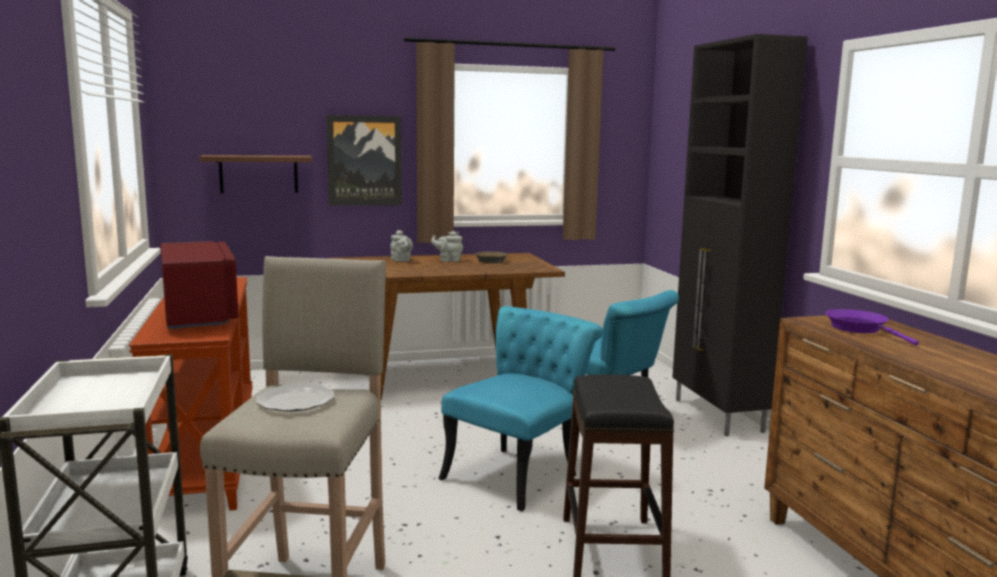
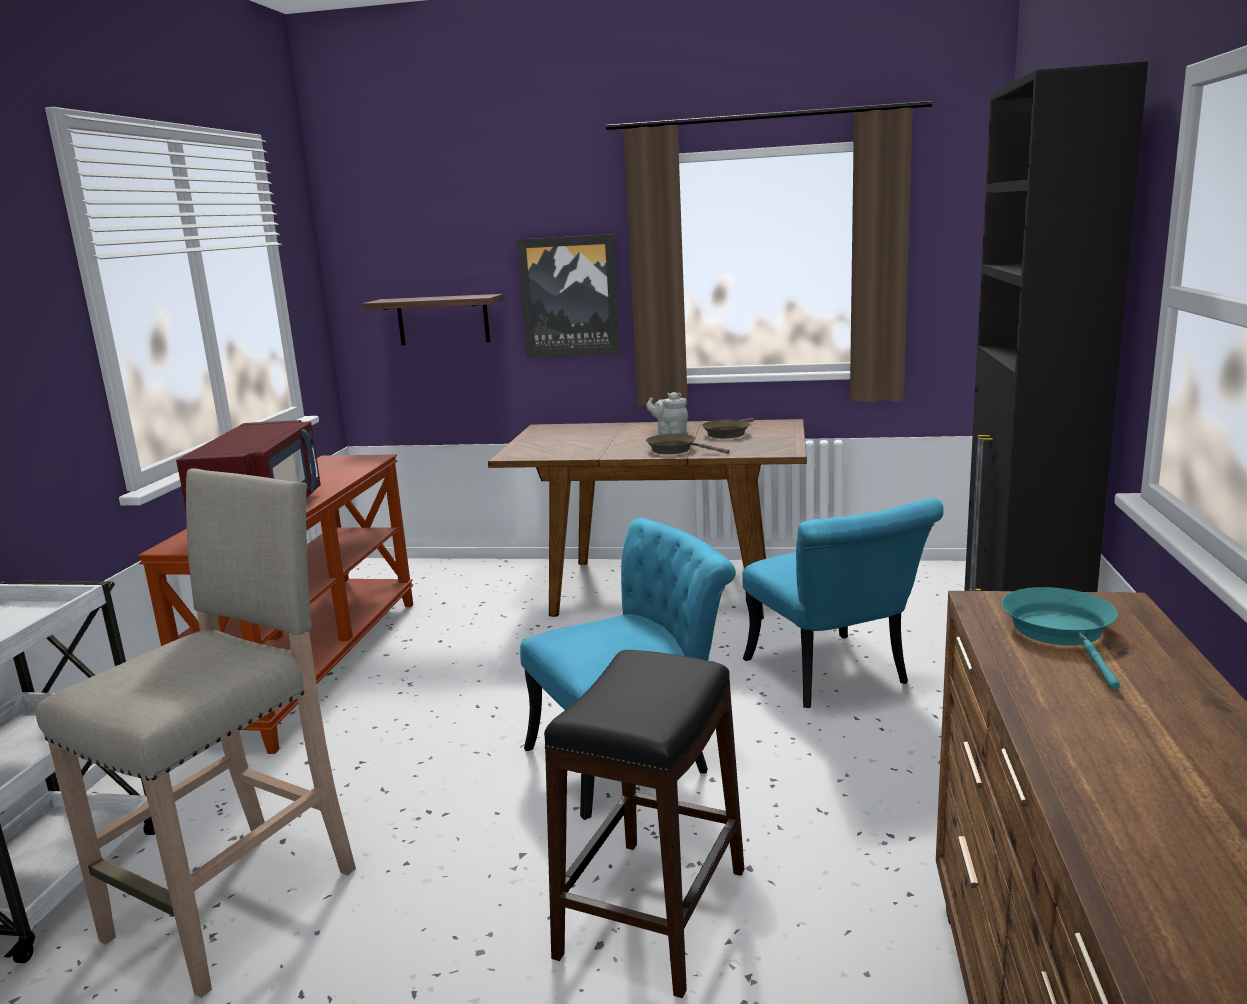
camera: 25 degrees right, 5 degrees up
plate [256,384,335,412] -> none
grey teapot [390,230,413,262] -> none
purple frying pan [825,309,919,346] -> turquoise frying pan [1002,587,1120,690]
none -> brown frying pan [646,434,729,454]

